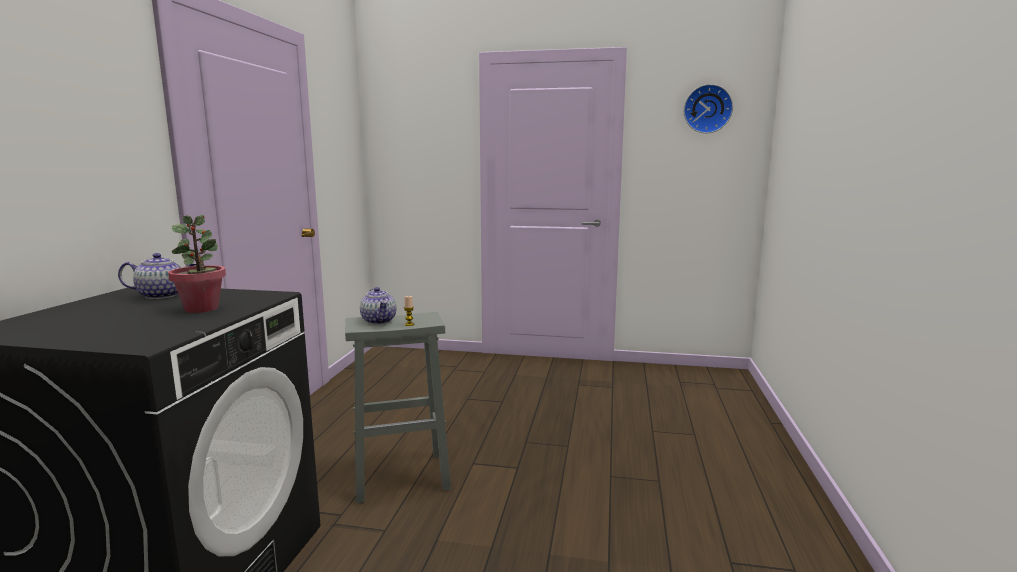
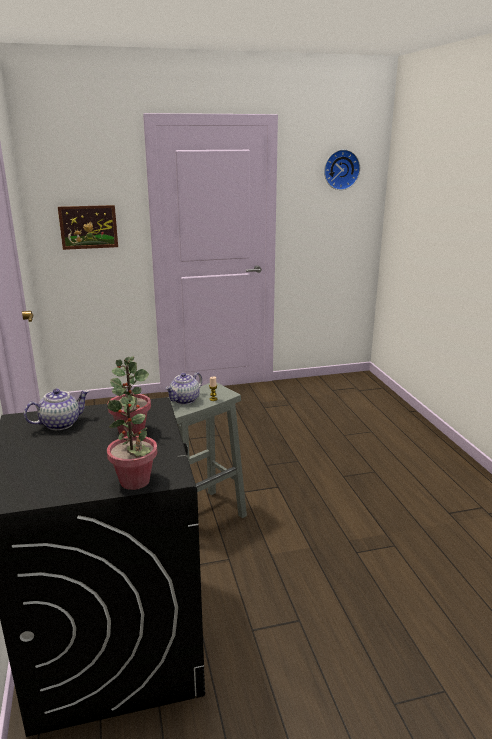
camera: 25 degrees left, 10 degrees up
teapot [360,287,396,324] -> teapot turned 90 degrees clockwise [165,372,202,404]
none -> picture [58,205,118,250]
none -> potted plant [107,397,158,490]

